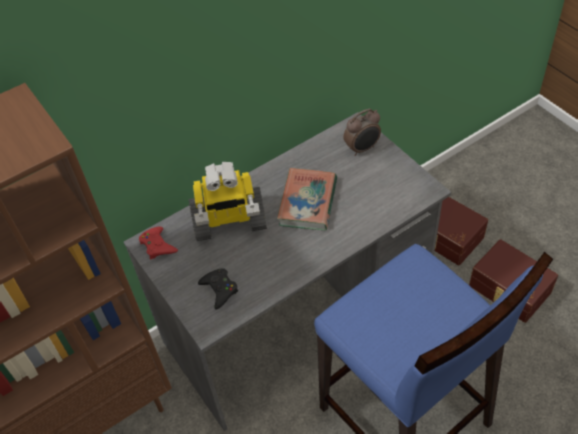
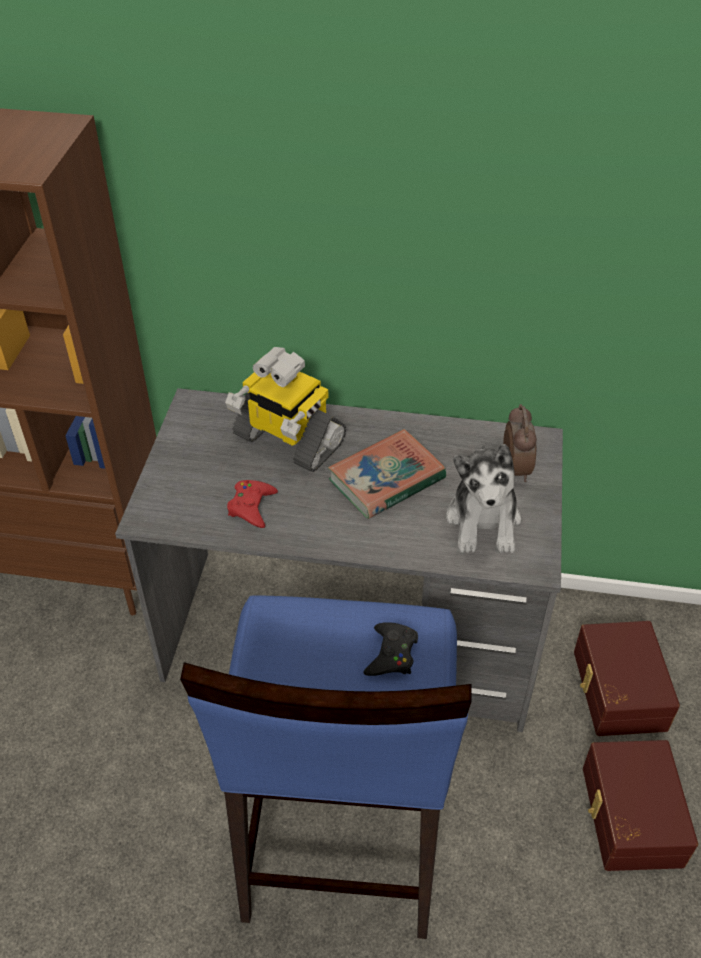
camera: 40 degrees right, 5 degrees down
red game controller [139,227,178,259] -> red game controller moved to [227,480,278,528]
black game controller [198,268,238,310] -> black game controller moved to [363,622,418,676]
alarm clock [343,109,381,156] -> alarm clock turned 105 degrees counterclockwise [503,404,537,482]
none -> plush toy [446,444,521,553]

